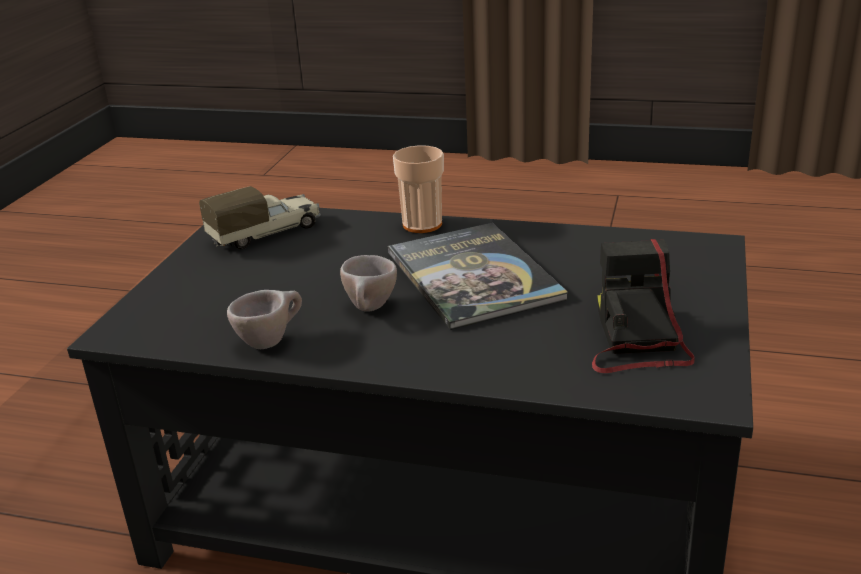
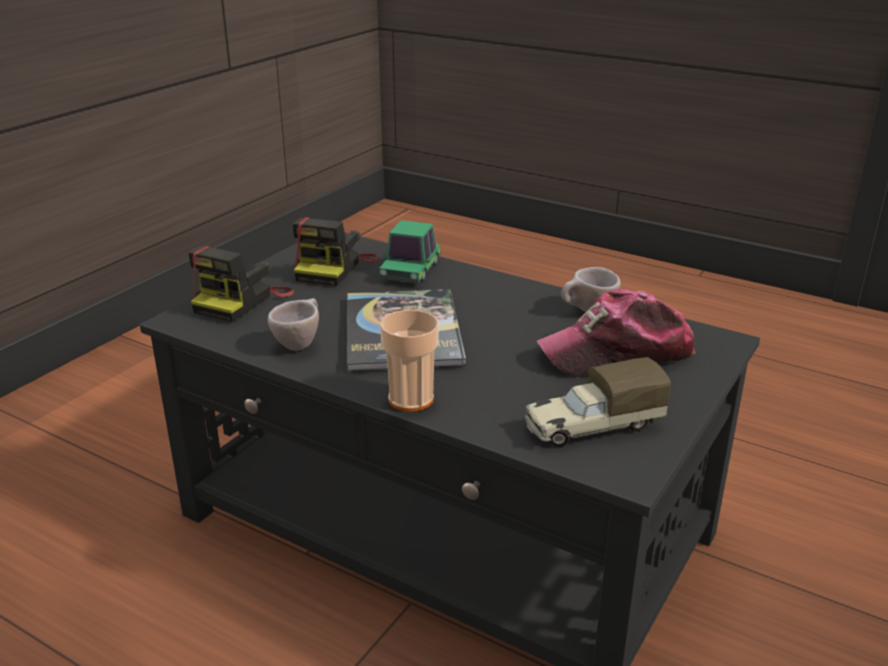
camera: 165 degrees left, 0 degrees up
beige cup [340,255,397,312] -> beige cup moved to [267,298,319,351]
none -> camera [188,246,294,322]
none -> toy car [379,220,441,283]
none -> cap [536,289,696,377]

